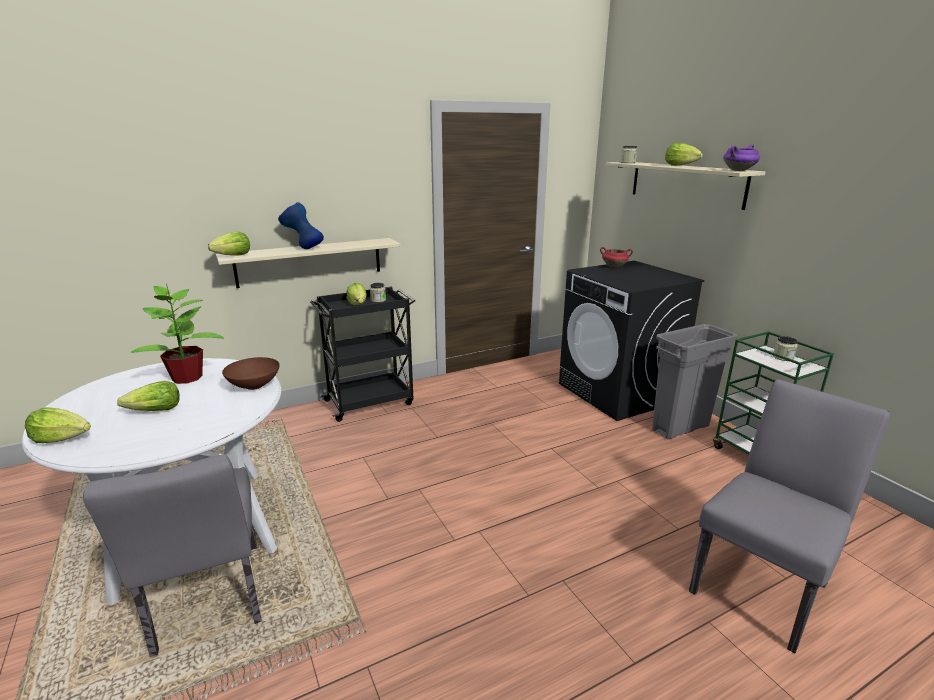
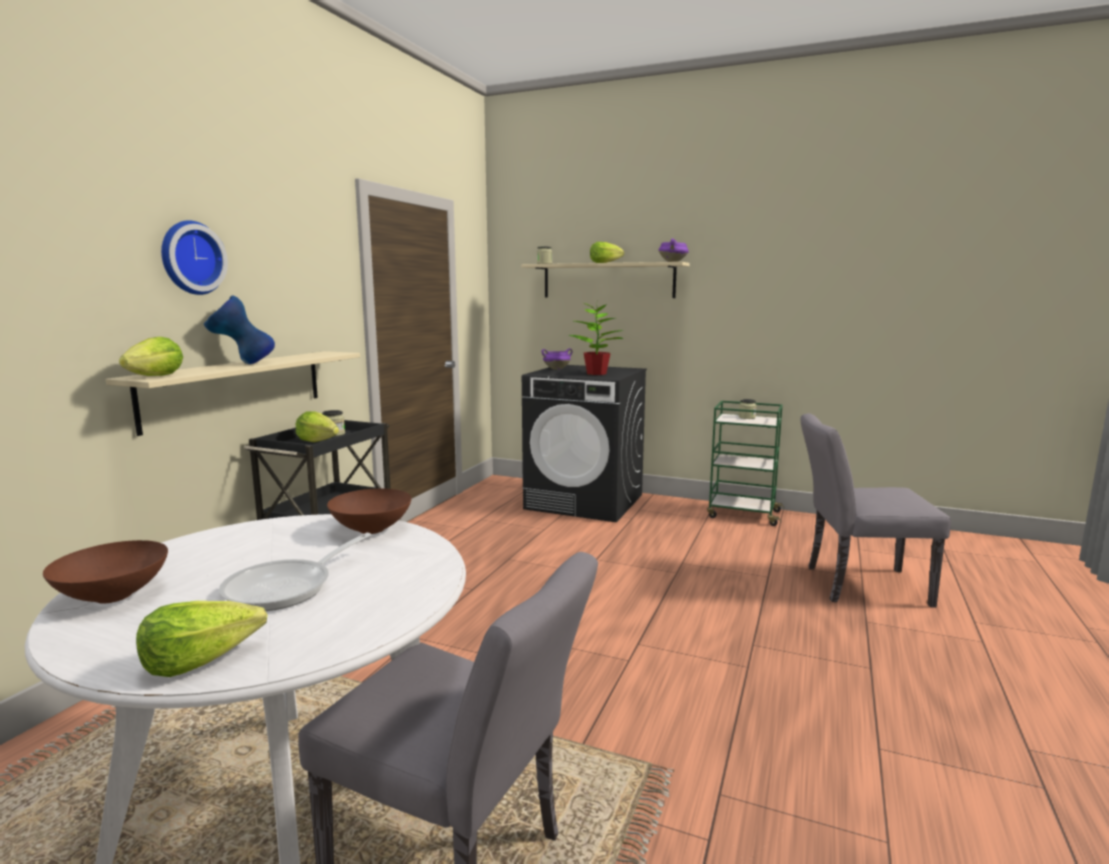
camera: 40 degrees left, 10 degrees down
lettuce [117,381,180,411] -> frying pan [219,533,371,611]
potted plant [130,283,224,384] -> potted plant moved to [569,303,623,375]
red cooking pot [600,247,633,268] -> purple cooking pot [541,348,572,370]
grey trash can [652,324,737,439] -> none
grey chair [689,379,890,653] -> grey chair turned 90 degrees counterclockwise [800,413,951,608]
none -> brown bowl [43,540,168,604]
none -> wall clock [161,220,228,295]

